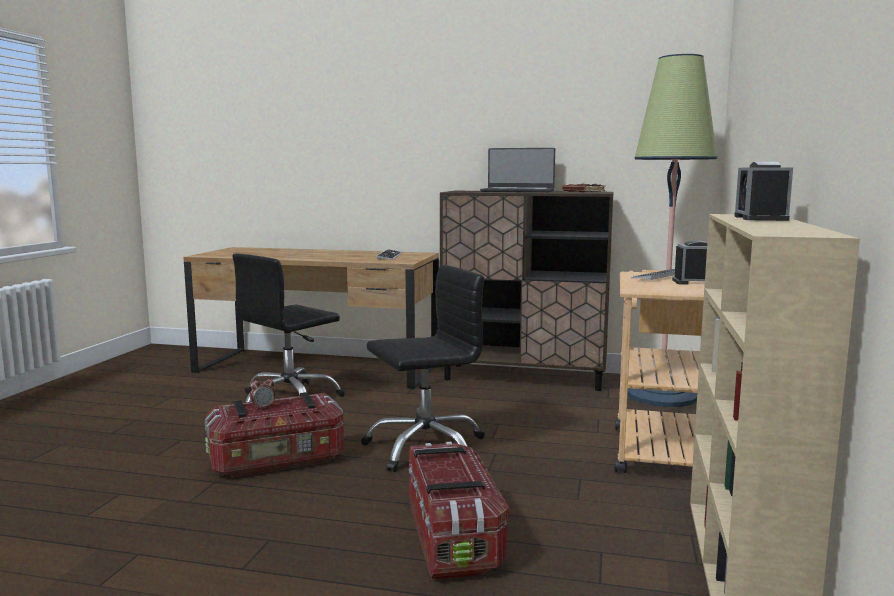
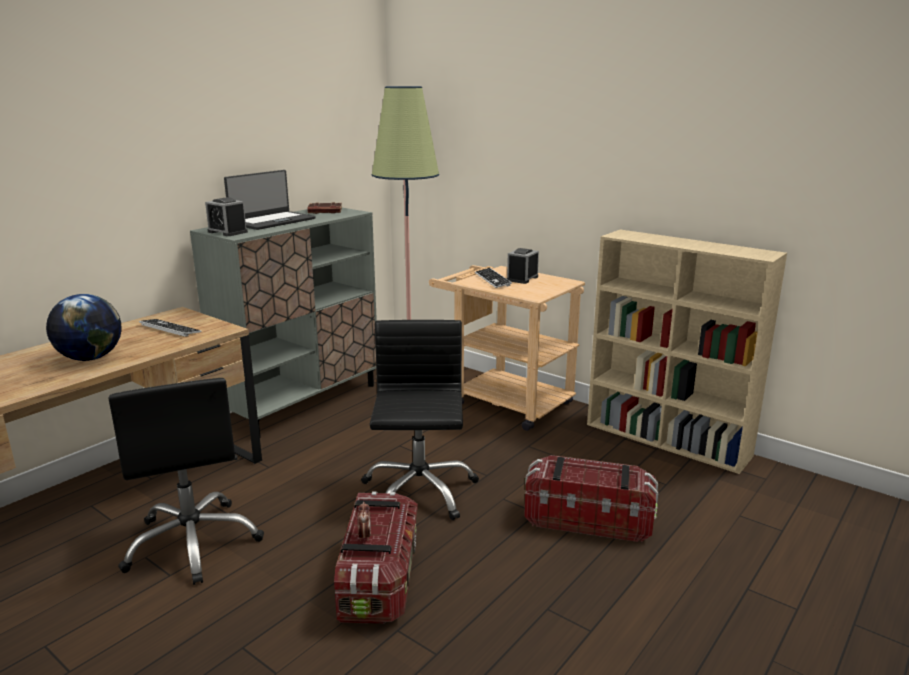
camera: 65 degrees left, 10 degrees up
brown cabinet [440,191,613,391] -> grey cabinet [190,208,377,437]
alarm clock [734,162,793,221] -> alarm clock moved to [205,197,248,236]
none -> globe [46,294,122,361]

